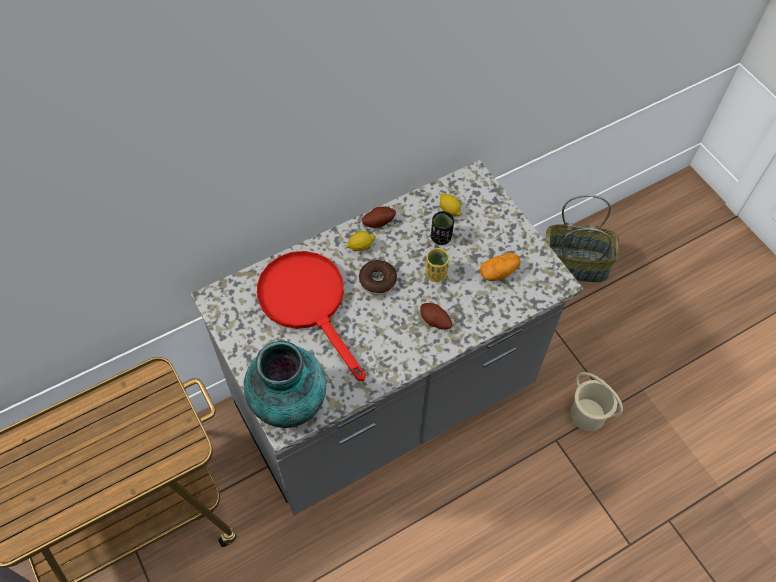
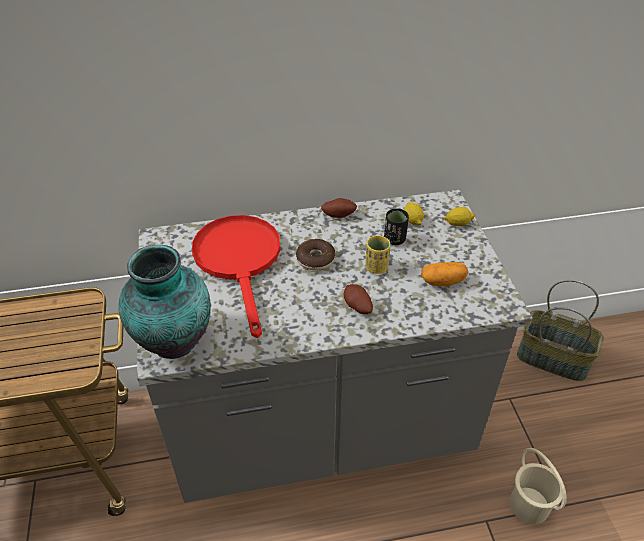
camera: 20 degrees right, 15 degrees down
lemon [346,231,376,251] -> lemon moved to [444,207,475,226]

